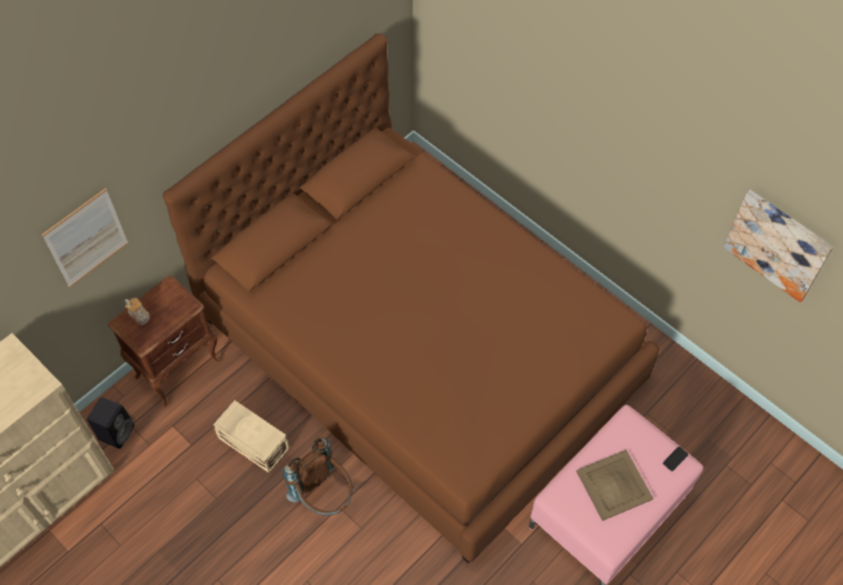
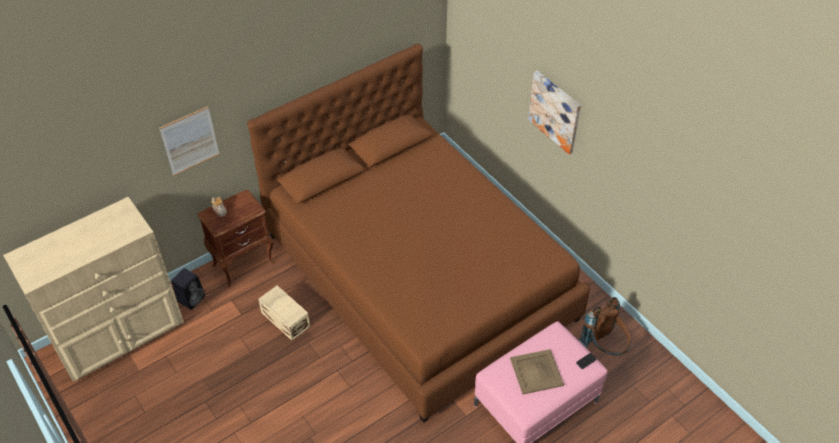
camera: 10 degrees right, 10 degrees down
brown backpack [282,437,353,515] -> brown backpack moved to [578,297,631,356]
picture [723,190,834,302] -> picture moved to [528,71,581,155]

